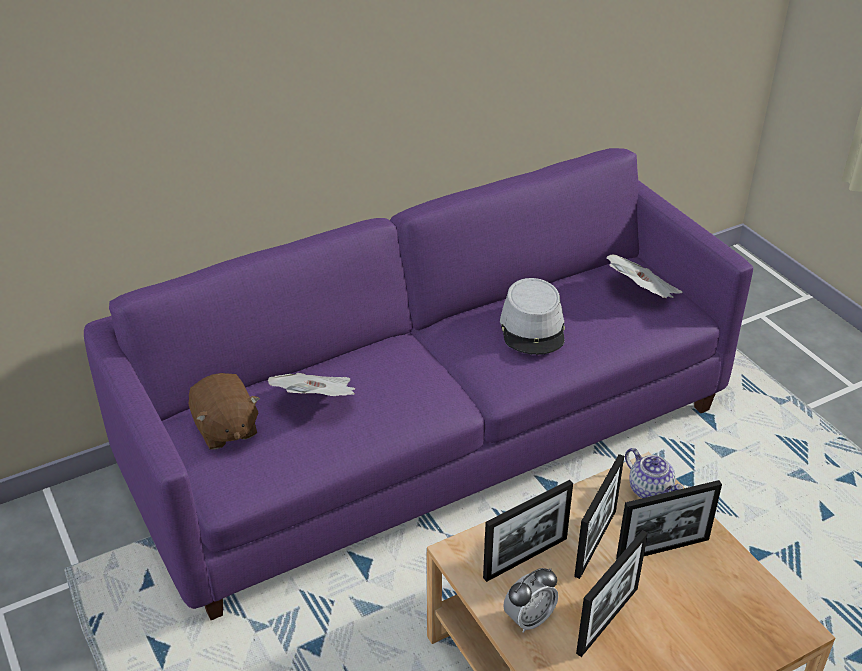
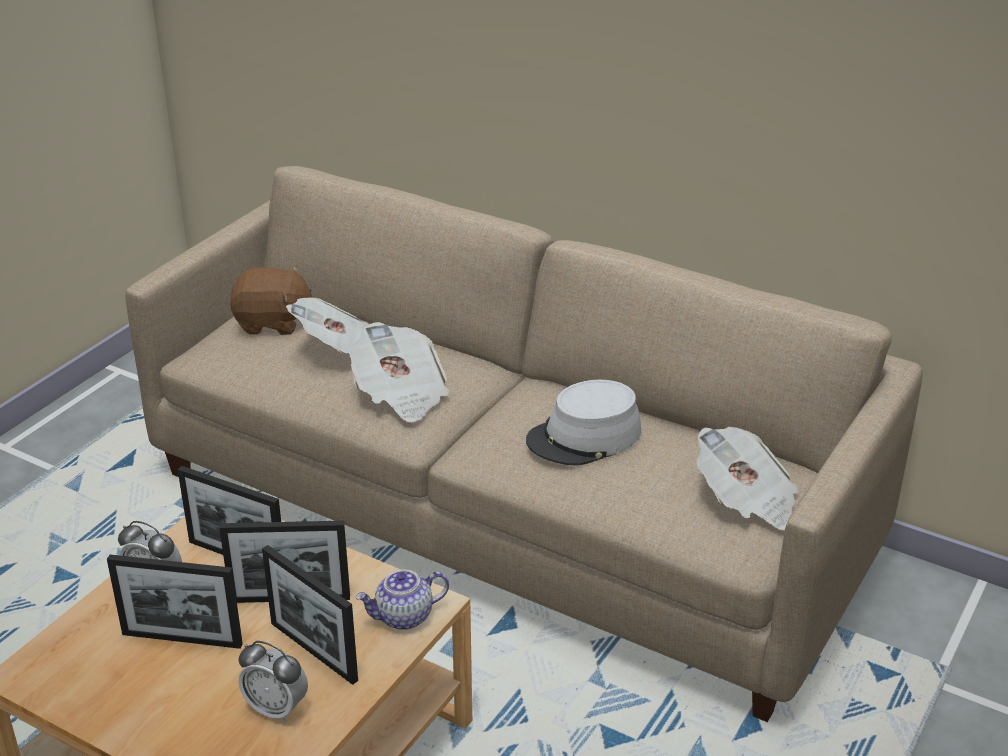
camera: 60 degrees right, 5 degrees down
purple sofa [84,148,753,620] -> beige sofa [125,166,923,722]
brown plush toy [188,373,260,450] -> brown plush toy turned 120 degrees counterclockwise [230,265,313,335]
teapot [625,448,683,498] -> teapot turned 45 degrees clockwise [355,570,449,630]
none -> alarm clock [238,641,308,722]
none -> newspaper [348,322,450,423]

